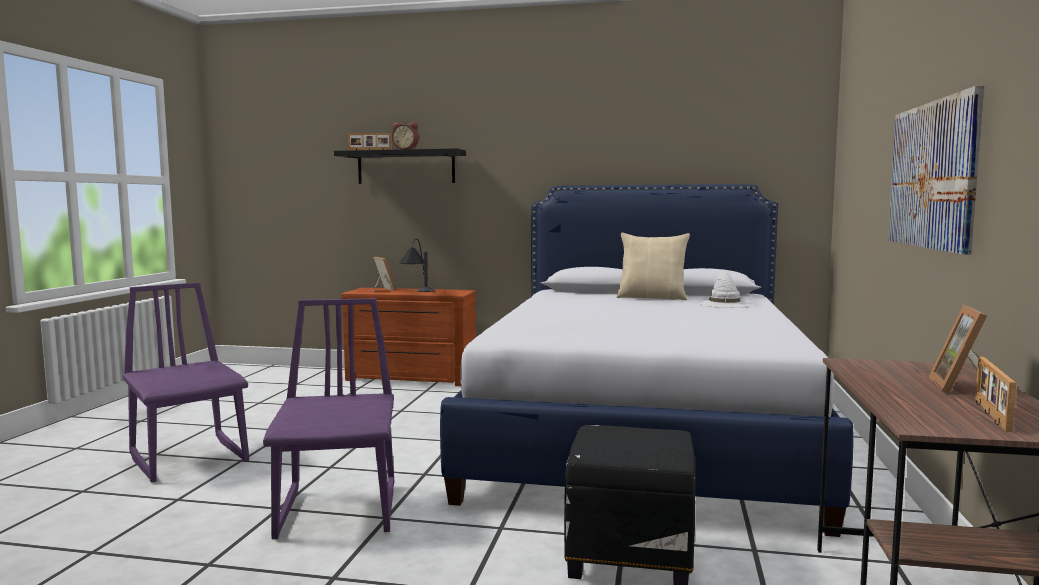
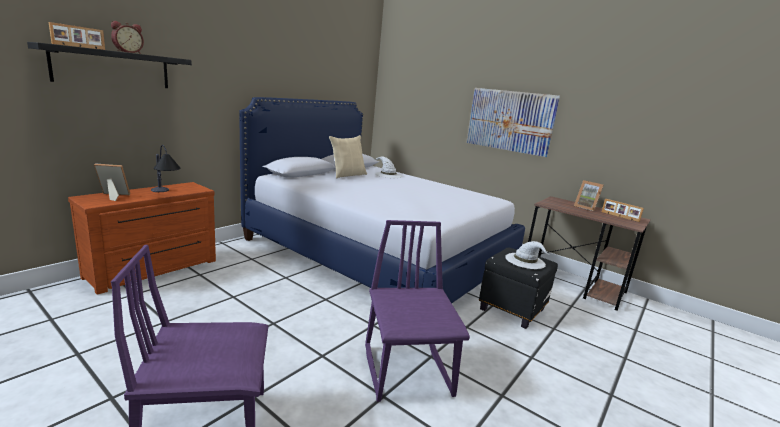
camera: 65 degrees left, 10 degrees up
purple chair [263,298,394,539] -> purple chair turned 60 degrees clockwise [365,220,470,402]
none -> white hat [505,241,550,269]

